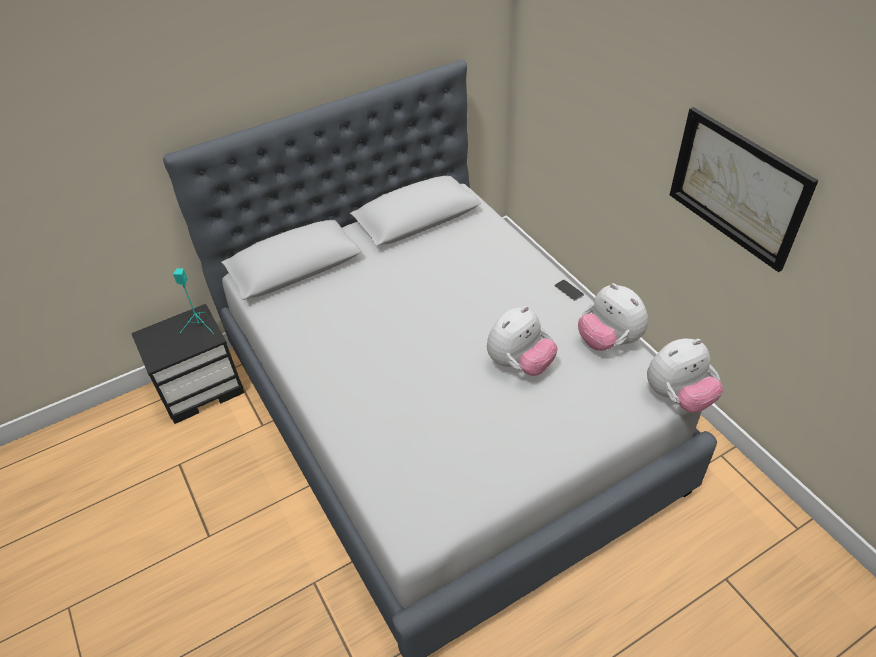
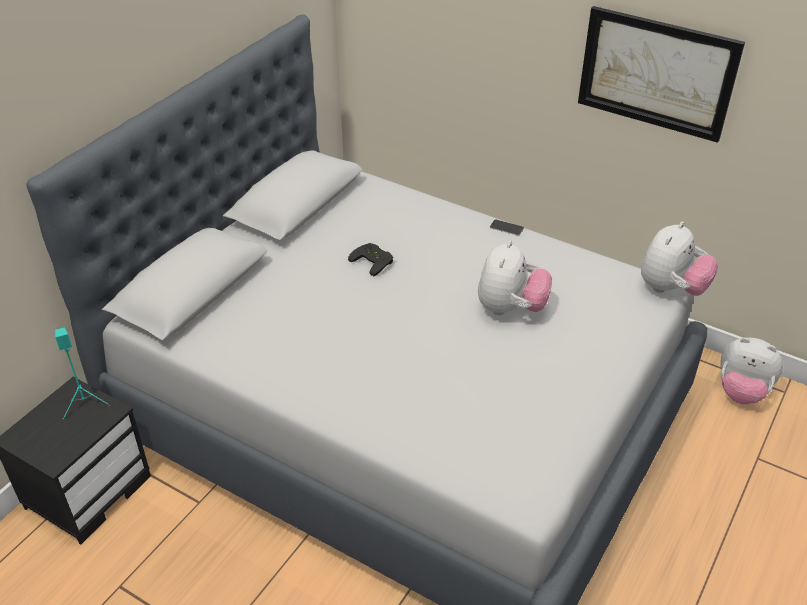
camera: 30 degrees left, 5 degrees down
plush toy [578,283,648,351] -> plush toy moved to [720,338,783,404]
none -> black game controller [348,243,393,276]

